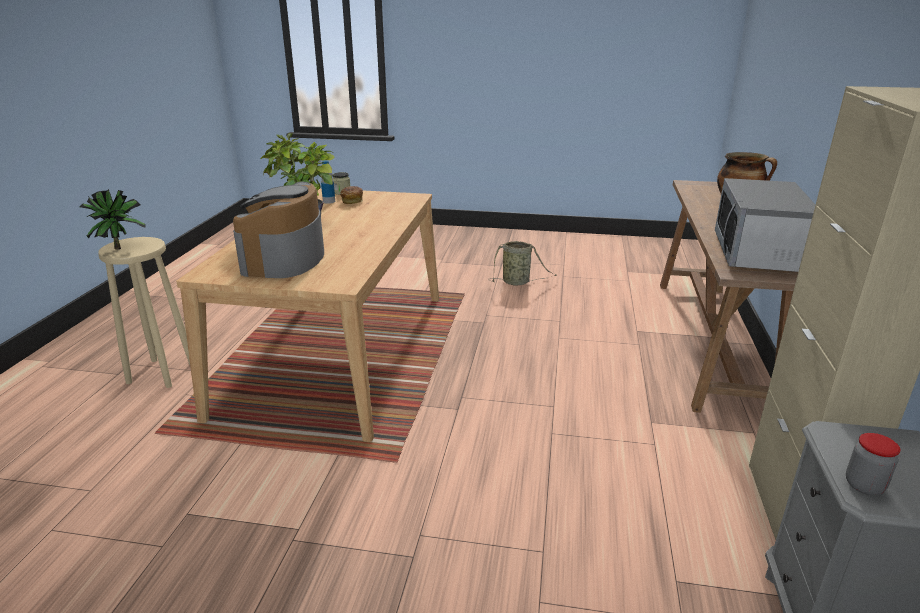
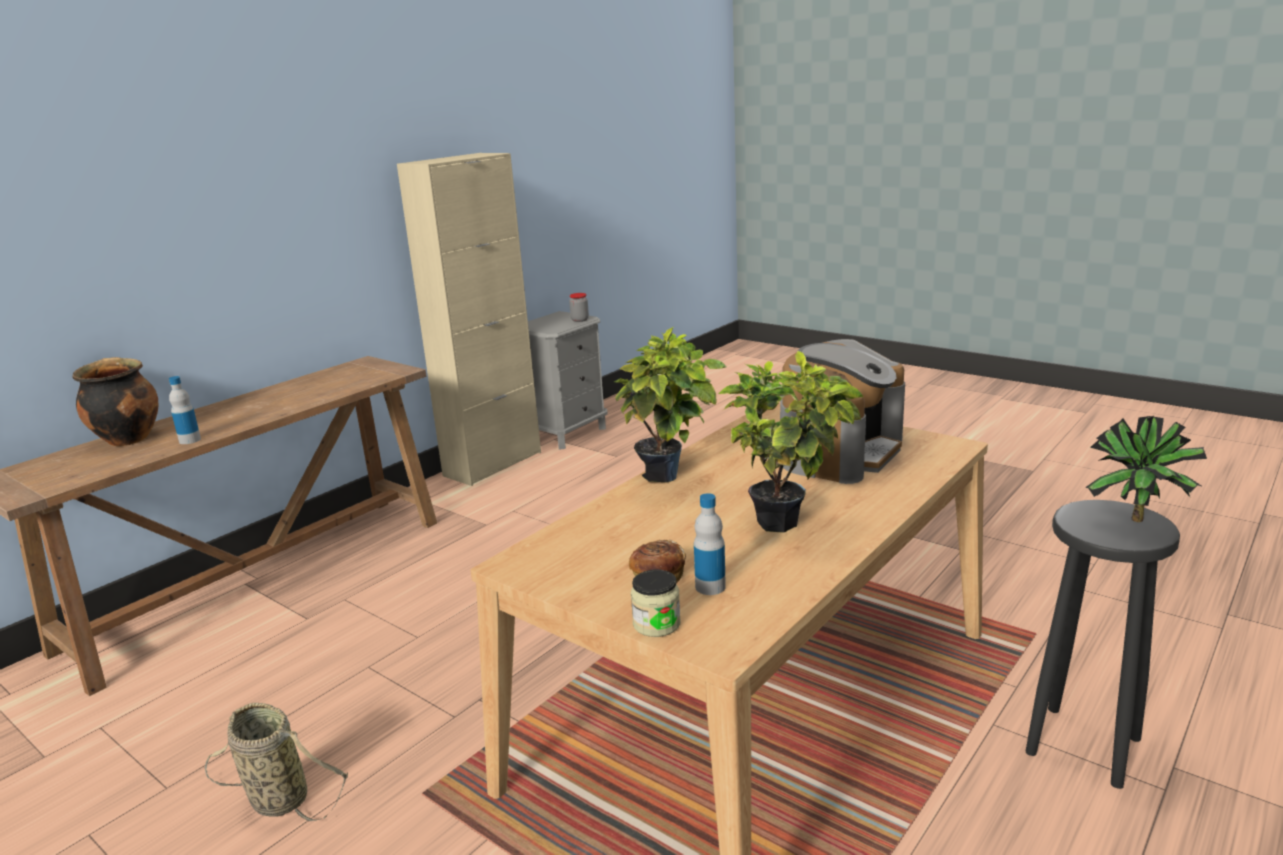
camera: 150 degrees left, 5 degrees down
beige stool [98,237,190,388] -> black stool [1026,500,1180,789]
microwave [715,178,815,272] -> none
none -> bottle [169,376,201,444]
none -> potted plant [614,327,727,483]

